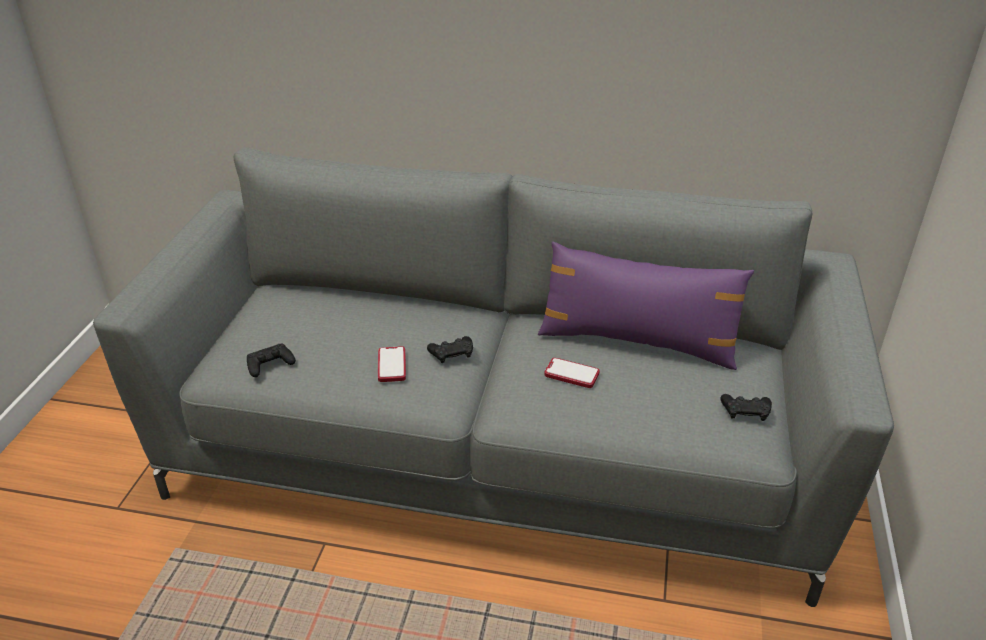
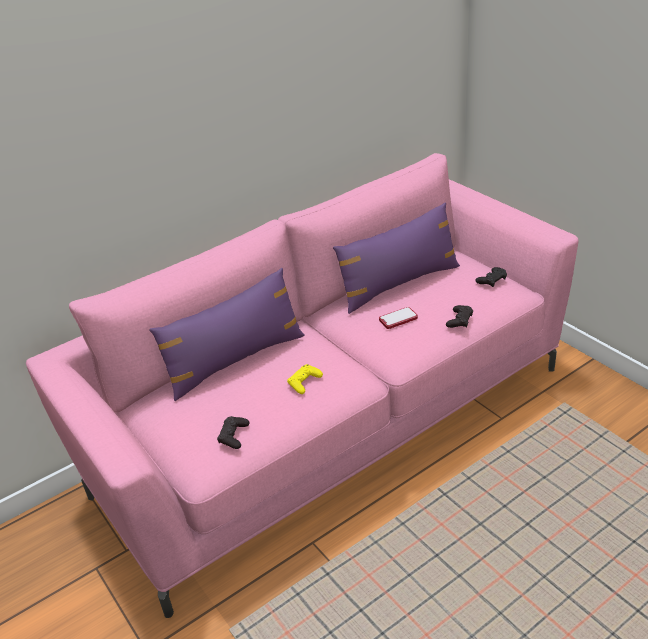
camera: 45 degrees left, 0 degrees up
grey sofa [93,147,894,607] -> pink sofa [26,153,578,618]
phone [378,346,406,382] -> yellow game controller [287,364,323,394]
black game controller [427,336,473,363] -> black game controller moved to [446,305,473,328]
none -> purple pillow [149,268,304,401]

